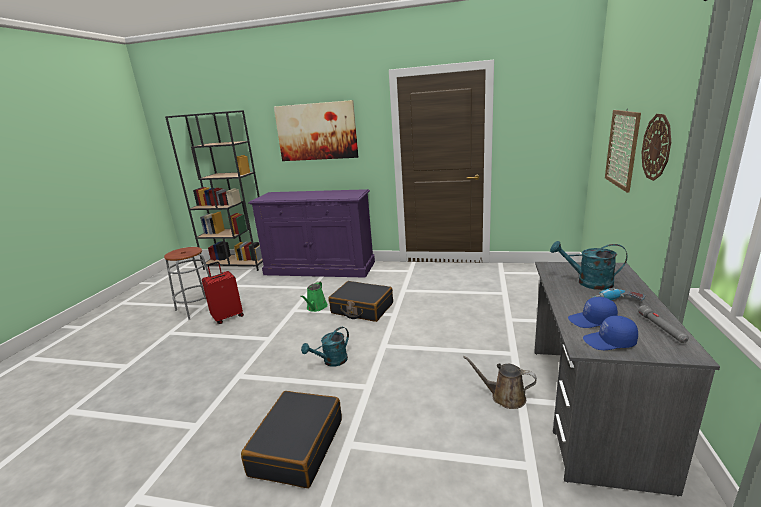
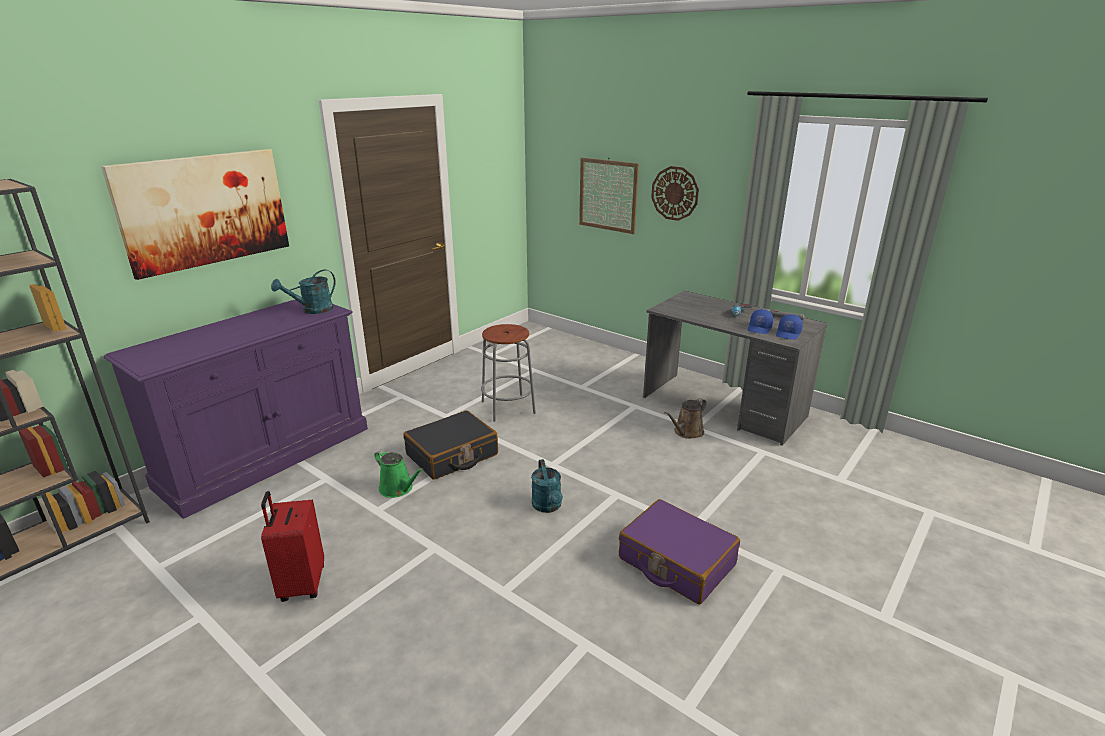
camera: 65 degrees left, 5 degrees up
grey stool [164,247,210,320] -> grey stool moved to [481,324,536,422]
black suitcase [241,391,342,488] -> purple suitcase [619,499,740,605]
turquoise watering can [550,241,628,290] -> turquoise watering can moved to [271,269,336,314]

